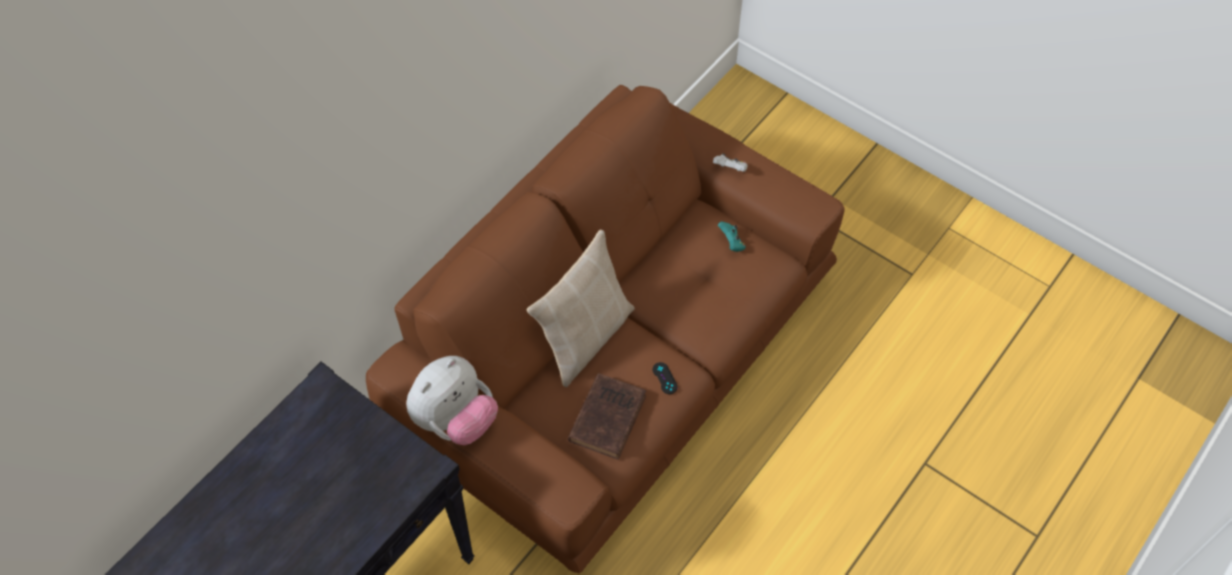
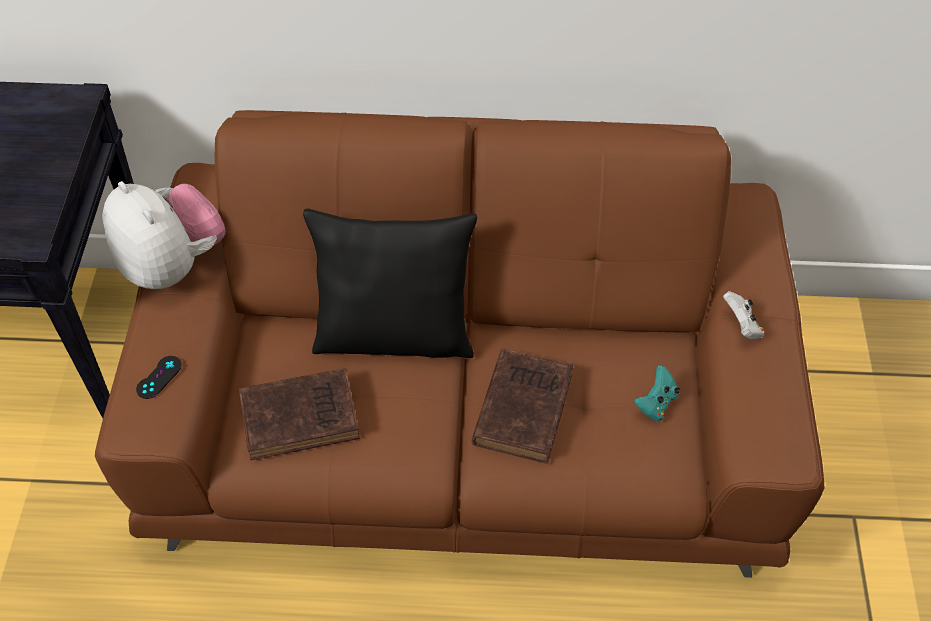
camera: 55 degrees right, 5 degrees down
plush toy [406,356,498,445] -> plush toy turned 135 degrees counterclockwise [102,181,226,289]
beige pillow [527,230,635,387] -> black pillow [303,209,477,358]
black game controller [653,362,678,394] -> black game controller moved to [136,356,182,399]
none -> brown book [472,348,573,464]

